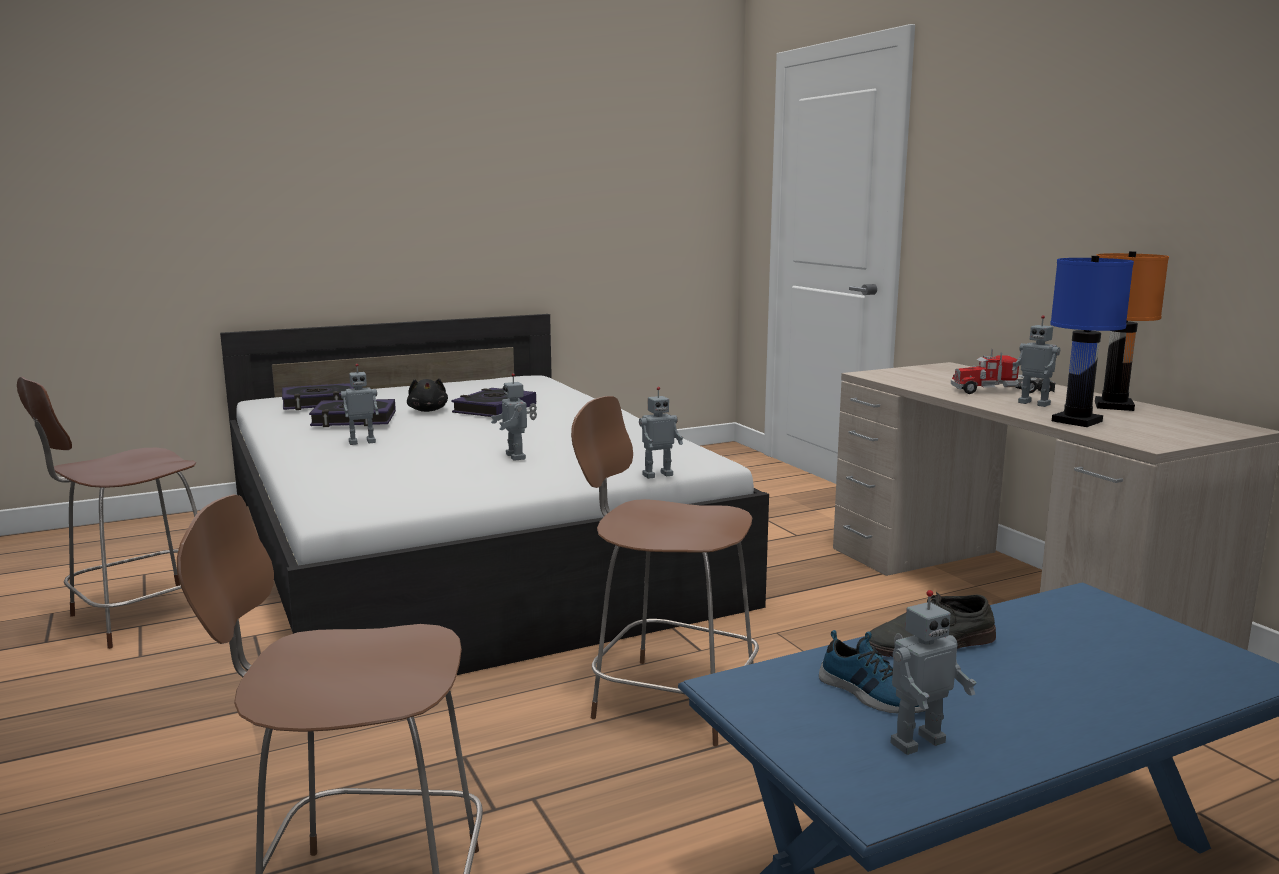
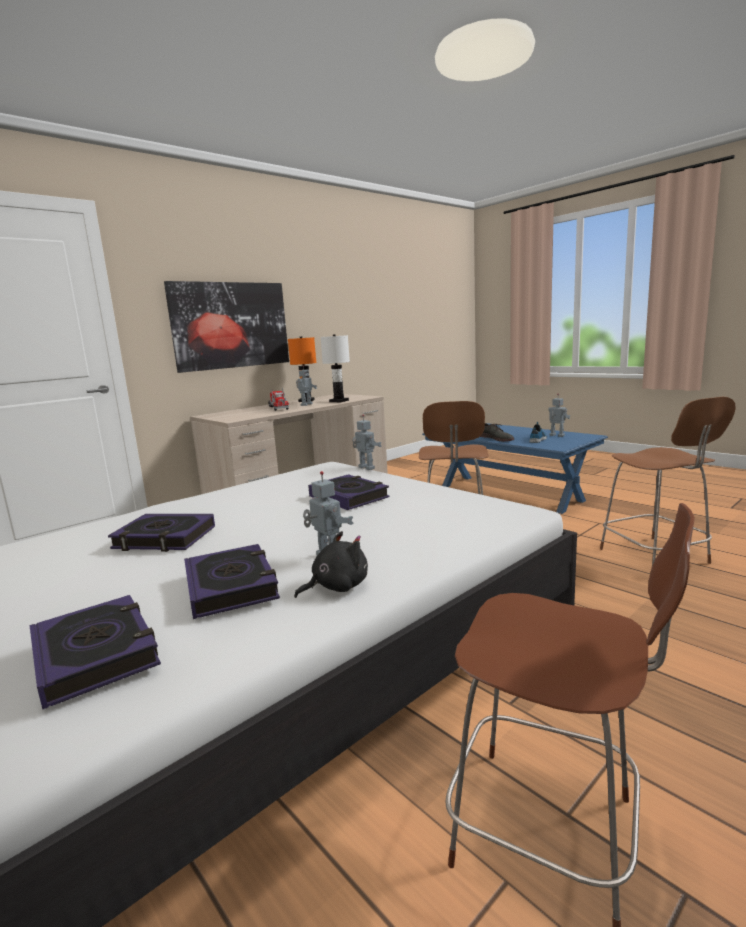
camera: 105 degrees left, 0 degrees up
black plush toy [407,379,448,412] -> black plush toy moved to [294,531,368,598]
toy robot [491,373,537,461] -> book [308,474,389,510]
blue table lamp [1050,256,1134,427] -> white table lamp [320,335,350,402]
none -> picture [164,281,289,373]

